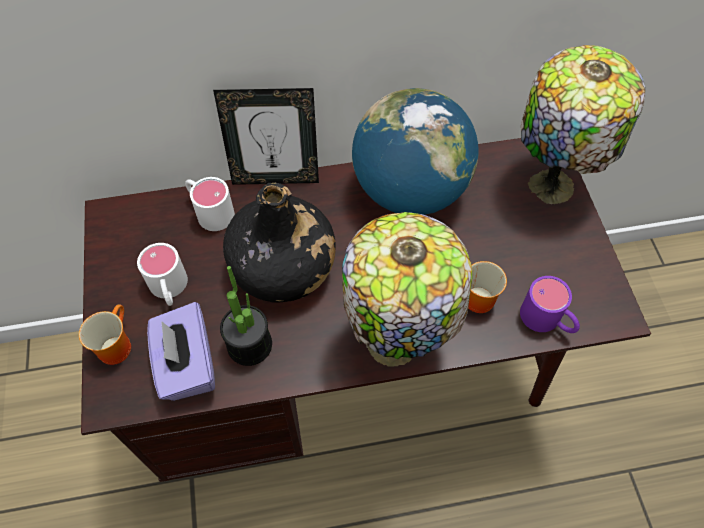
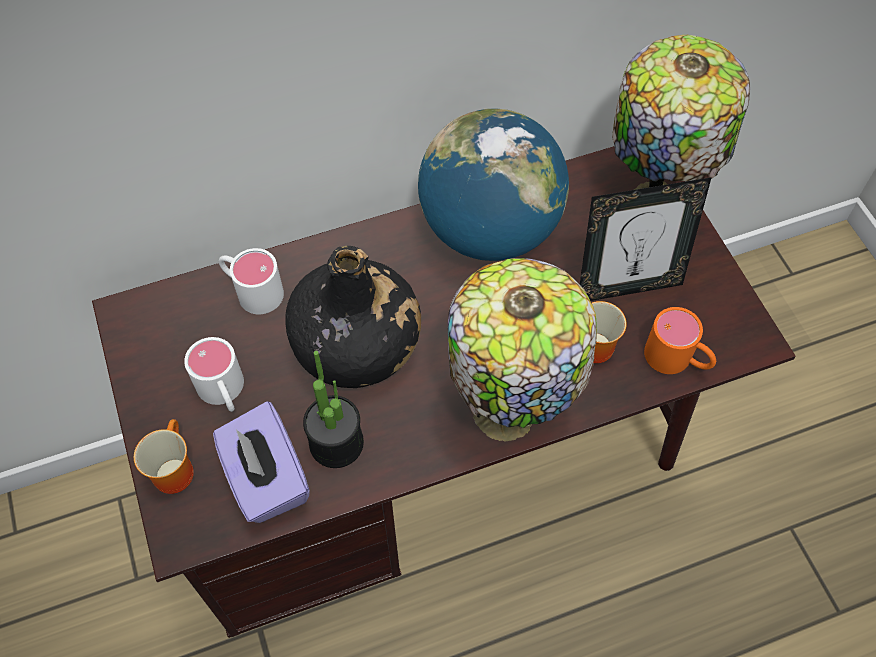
camera: 10 degrees left, 0 degrees up
picture frame [213,88,319,185] -> picture frame moved to [580,177,712,301]
purple mug [520,276,580,333] -> orange mug [644,307,716,374]

